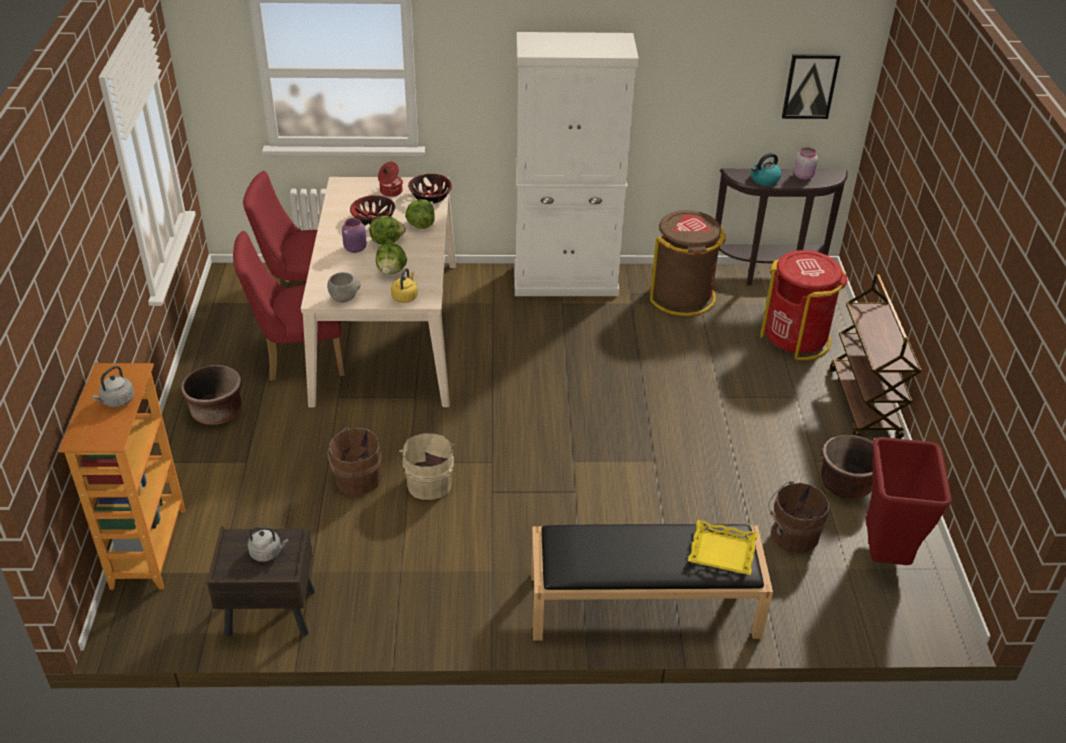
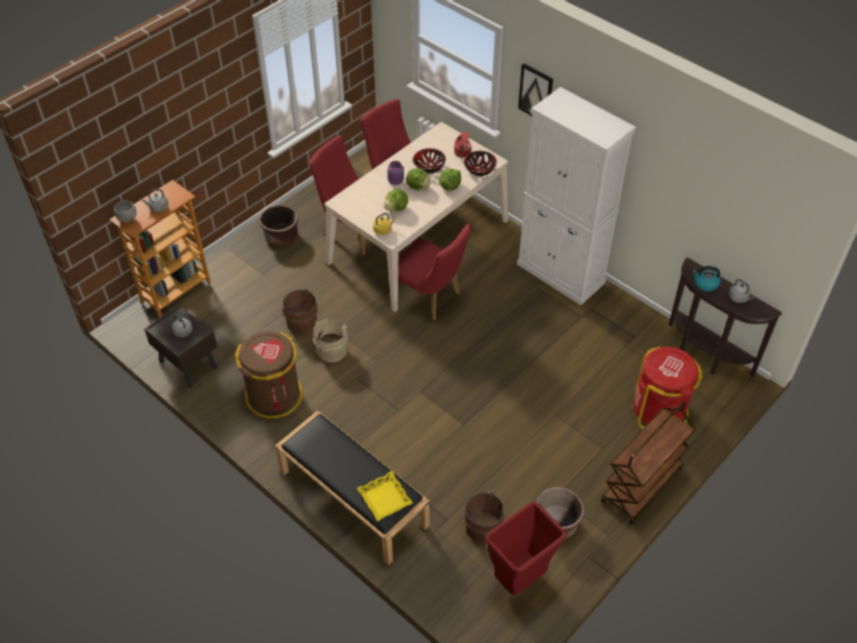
camera: 45 degrees right, 10 degrees up
grey bowl [327,272,360,302] -> grey bowl moved to [114,201,137,223]
brown trash can [650,210,726,316] -> brown trash can moved to [235,331,303,418]
picture [782,54,840,119] -> picture moved to [518,63,553,116]
pink jar [794,147,818,180] -> grey kettle [729,279,754,303]
none -> red chair [388,224,471,320]

